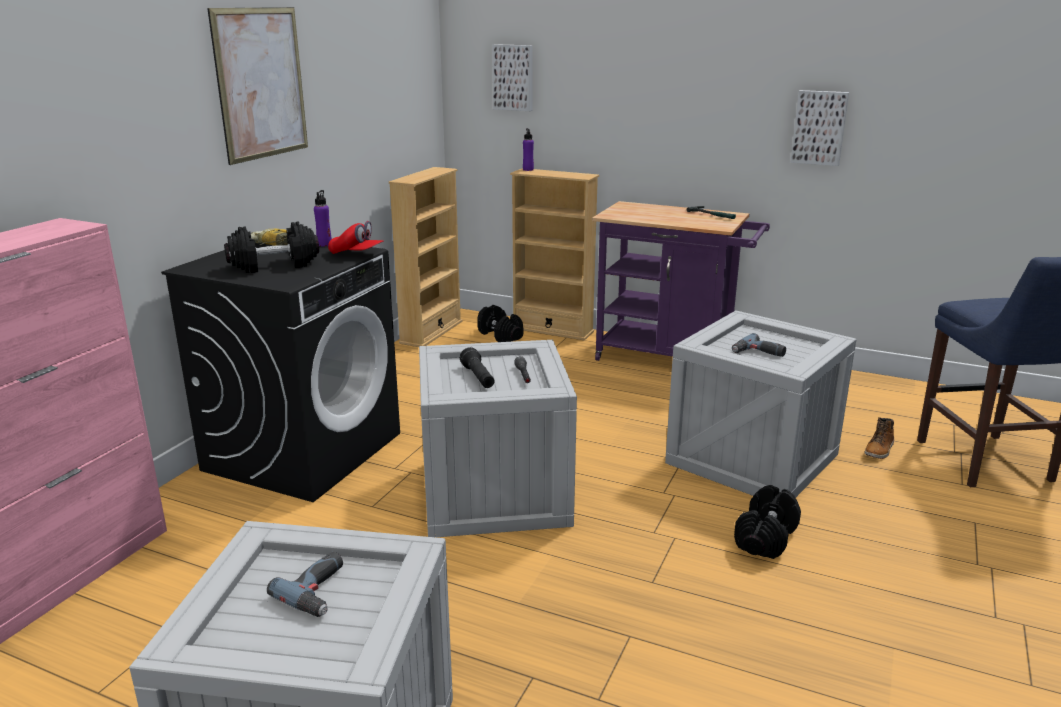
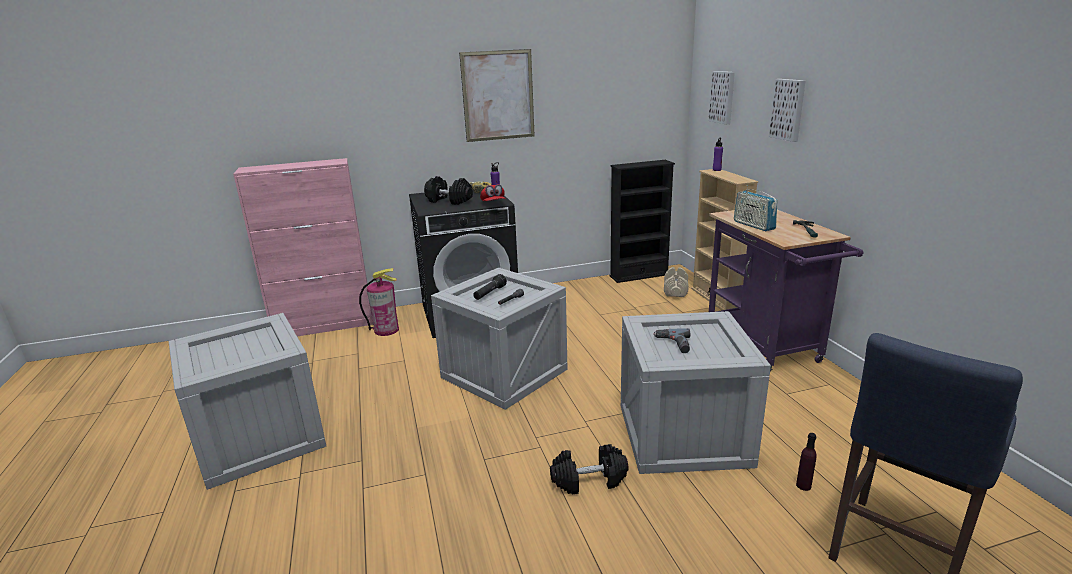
camera: 50 degrees right, 0 degrees up
power drill [267,552,343,617] -> none
beige bookcase [389,167,463,347] -> black bookcase [610,160,675,283]
black dumbbell [477,305,524,342] -> beige dumbbell [664,267,689,297]
picture [791,90,849,166] -> picture moved to [769,79,806,142]
boot [864,417,894,459] -> purple bottle [796,433,816,491]
none -> fire extinguisher [359,268,399,336]
none -> radio [734,185,778,231]

